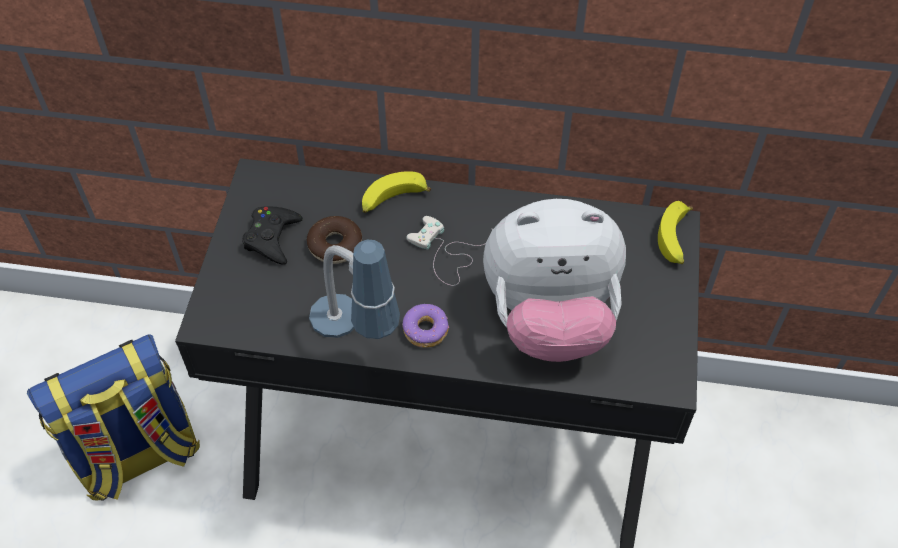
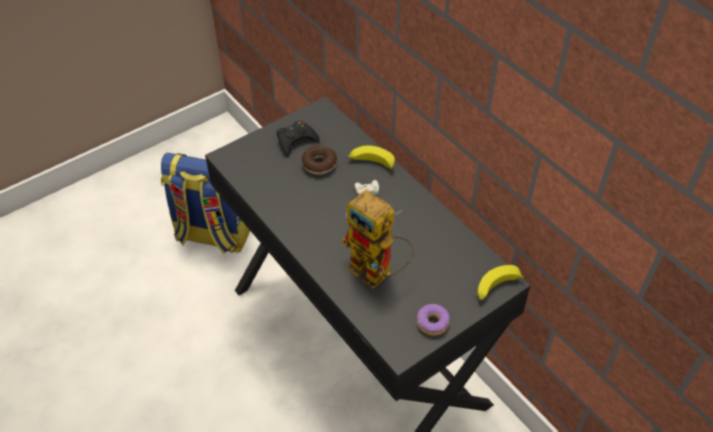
camera: 45 degrees right, 5 degrees down
table lamp [309,240,400,339] -> none
donut [402,303,449,348] -> donut moved to [417,304,450,336]
plush toy [483,199,626,362] -> toy robot [341,189,415,289]

